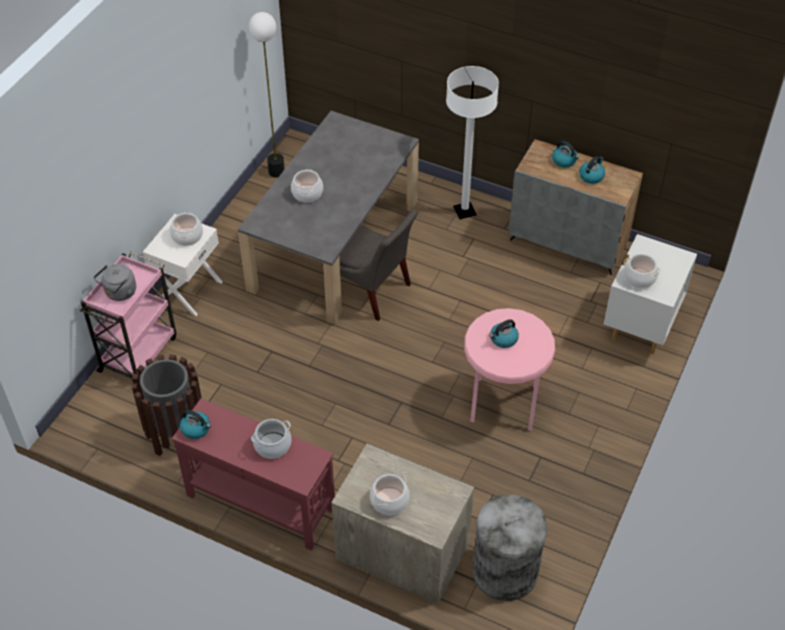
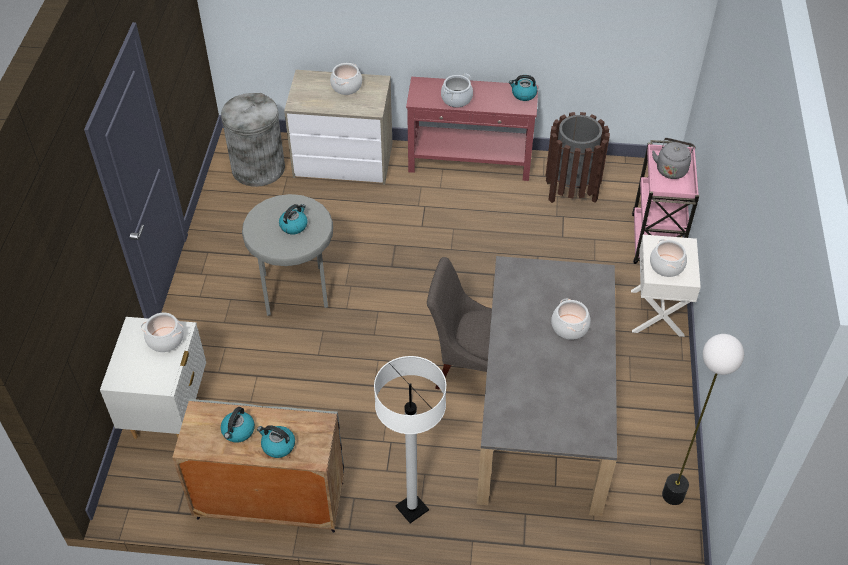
camera: 160 degrees right, 0 degrees up
pink stool [464,308,555,431] -> grey stool [242,194,333,316]

